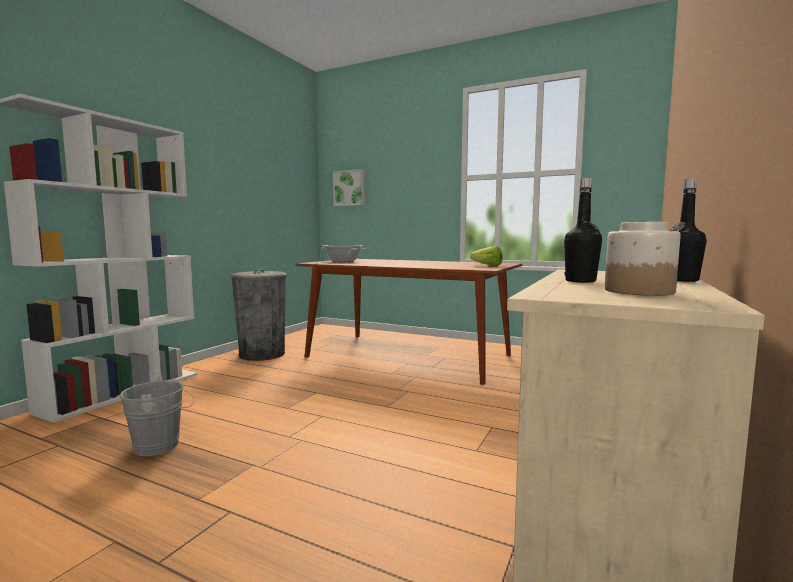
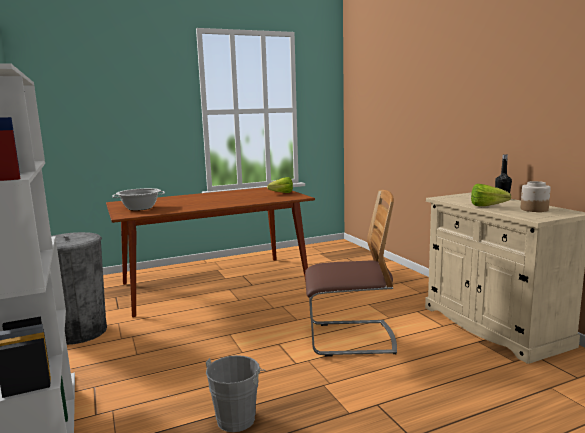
camera: 50 degrees left, 5 degrees up
picture [333,169,365,206] -> none
black bottle [564,178,602,282] -> lettuce [471,184,511,206]
none -> chair [305,190,397,357]

